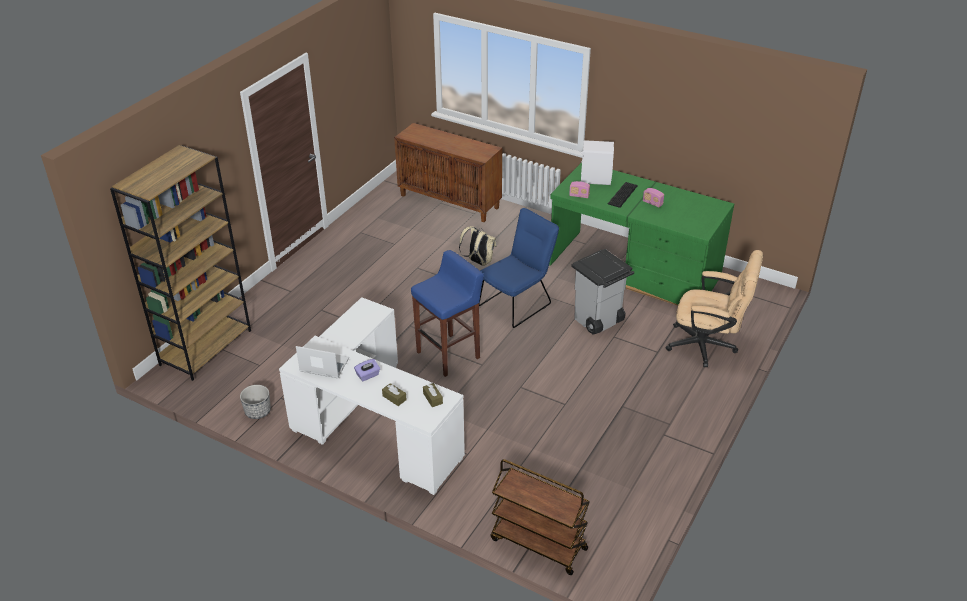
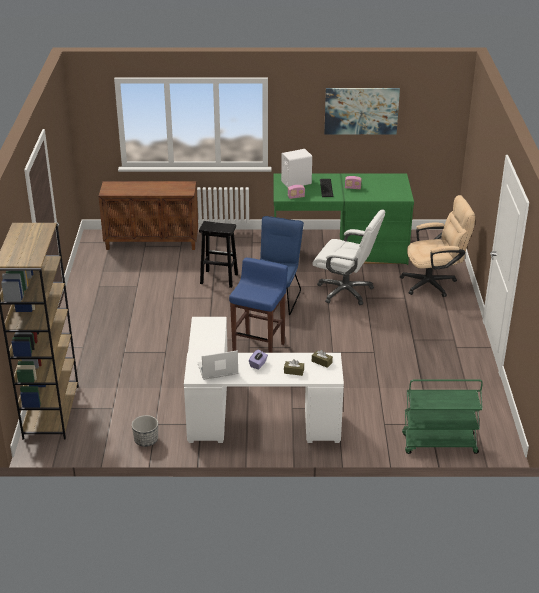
camera: 30 degrees left, 5 degrees down
beige backpack [459,226,497,266] -> black stool [199,221,238,288]
brown cart [490,459,590,575] -> green cart [402,379,483,454]
grey trash can [571,249,634,334] -> white office chair [313,209,385,305]
none -> picture [324,88,400,135]

